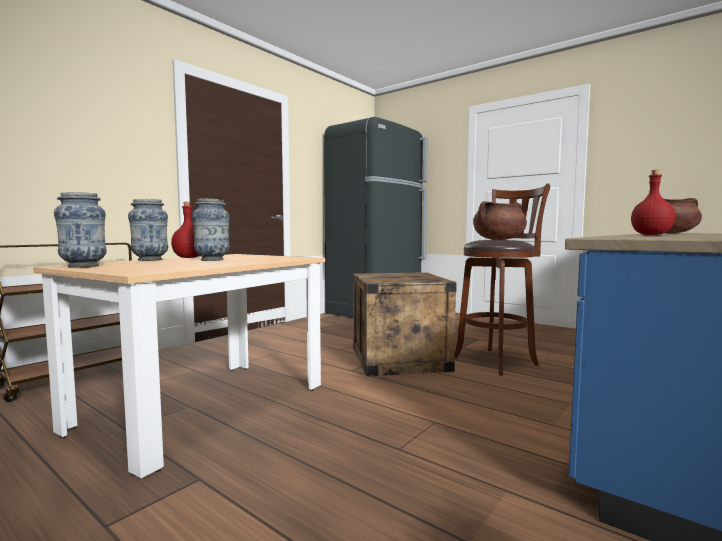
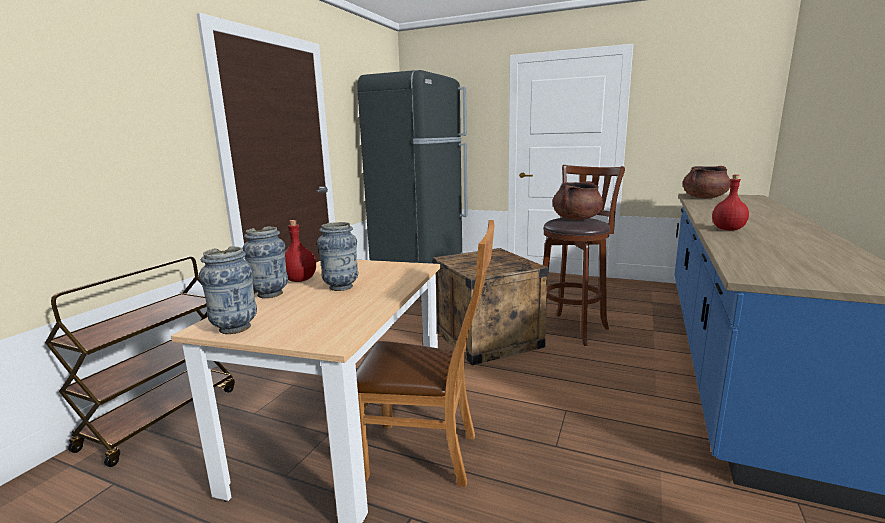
camera: 15 degrees left, 10 degrees up
none -> brown chair [356,220,494,487]

